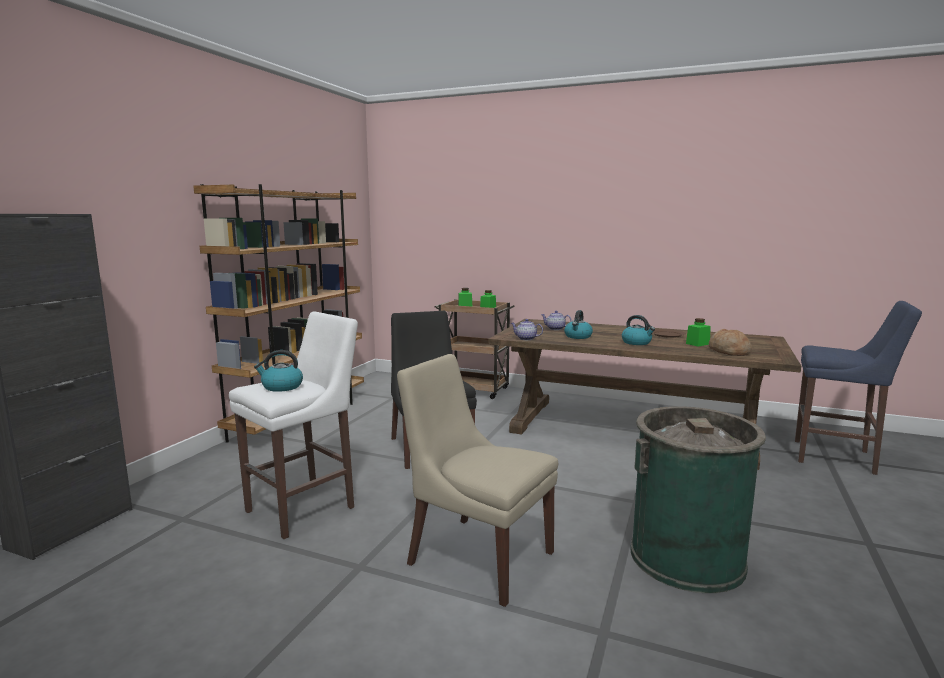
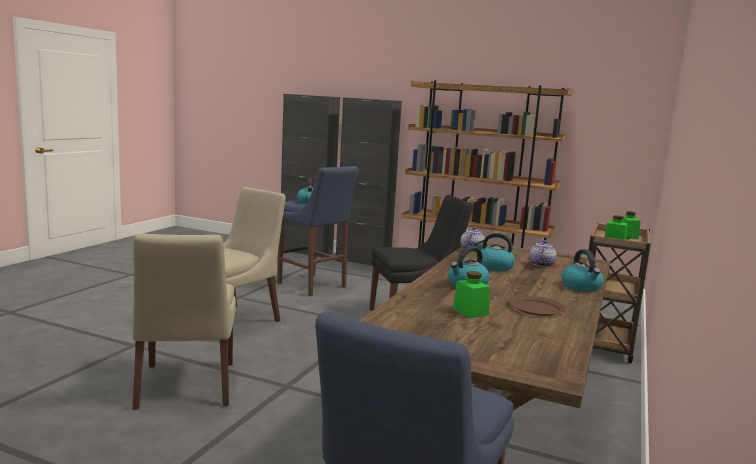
camera: 90 degrees right, 0 degrees up
white stool [229,311,358,539] -> blue stool [277,166,358,296]
green trash can [630,406,766,593] -> beige chair [132,233,236,410]
bread [709,329,752,356] -> none
none -> black cabinet [336,97,402,265]
none -> kettle [562,249,604,292]

